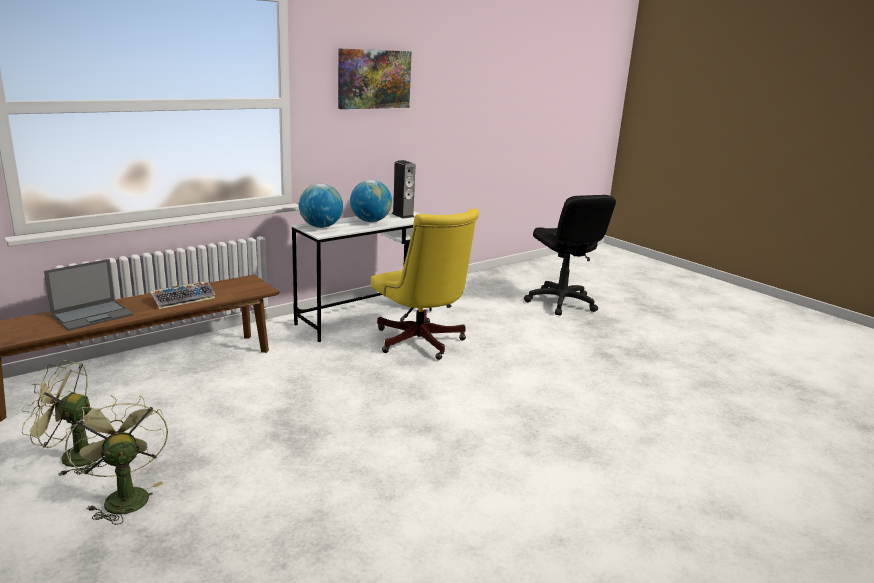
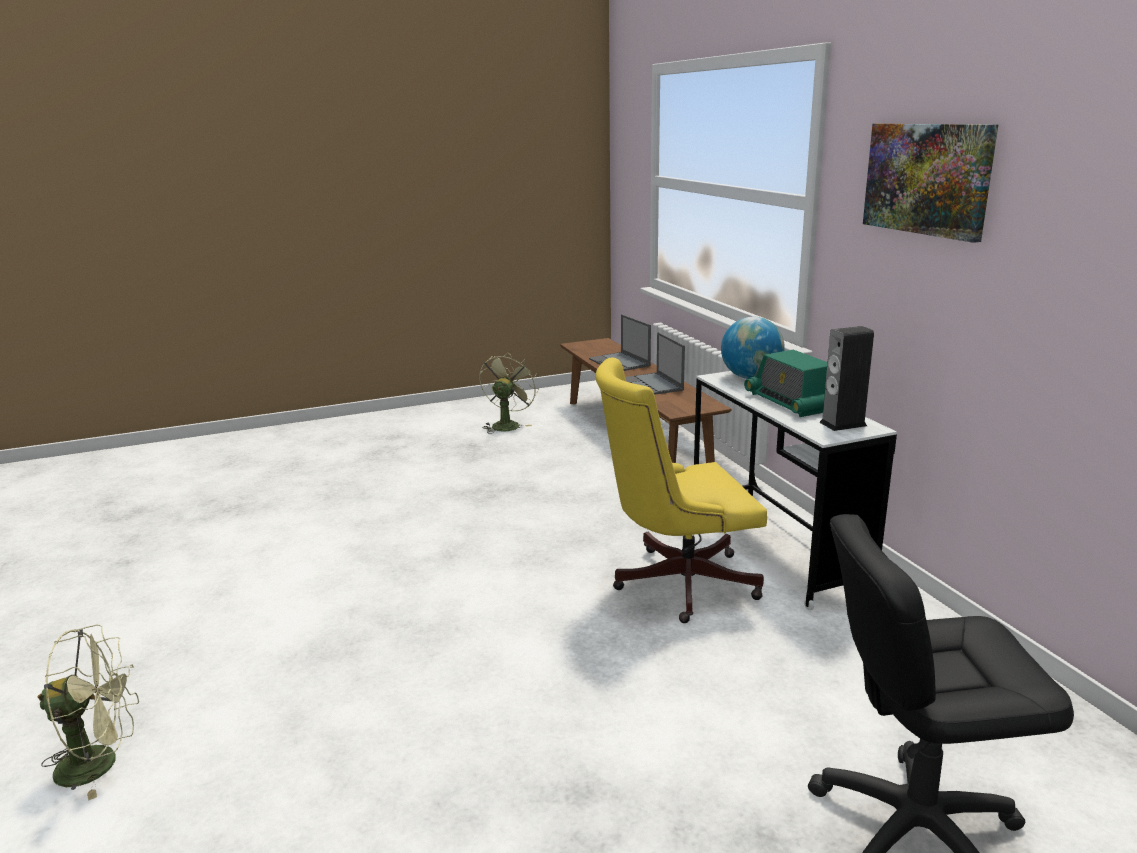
camera: 110 degrees right, 0 degrees up
green fan [65,395,168,525] -> green fan moved to [38,624,139,801]
keyboard [150,281,216,309] -> laptop [625,332,685,395]
globe [350,180,392,222] -> radio [744,350,828,417]

